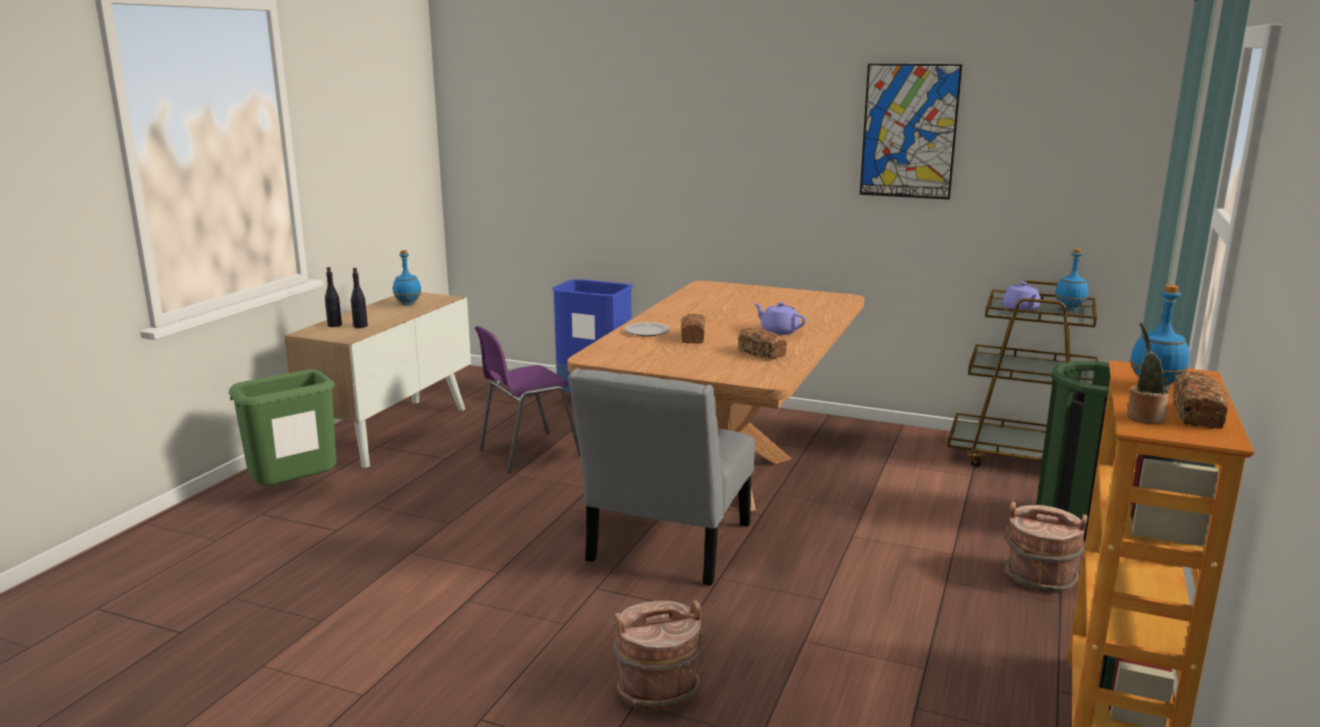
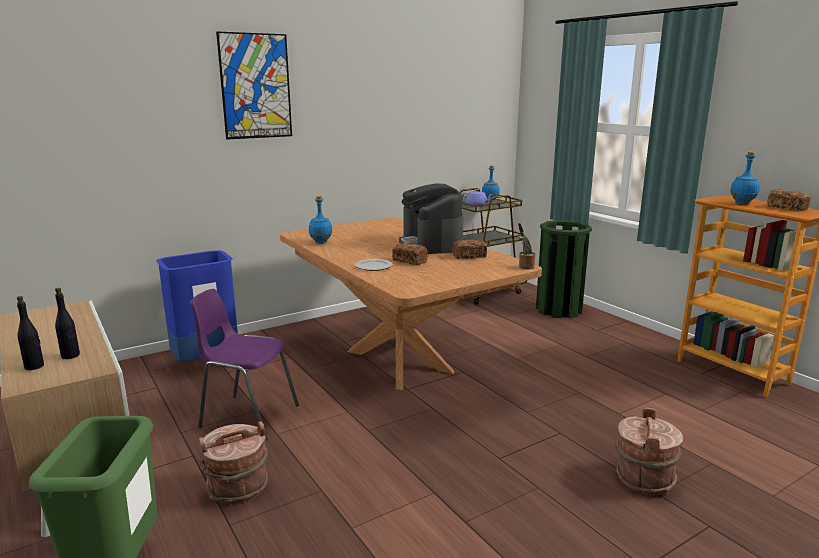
camera: 55 degrees left, 0 degrees up
blue bottle [393,250,421,306] -> blue bottle moved to [309,196,333,244]
purple chair [475,326,580,473] -> purple chair turned 105 degrees clockwise [190,289,299,440]
grey chair [568,368,755,586] -> none
purple teapot [754,302,806,335] -> coffee machine [399,183,464,254]
picture [860,64,962,200] -> picture moved to [216,31,292,139]
brown bucket [1004,502,1087,593] -> brown bucket moved to [199,421,268,504]
potted plant [1127,322,1169,424] -> potted plant moved to [518,223,536,269]

